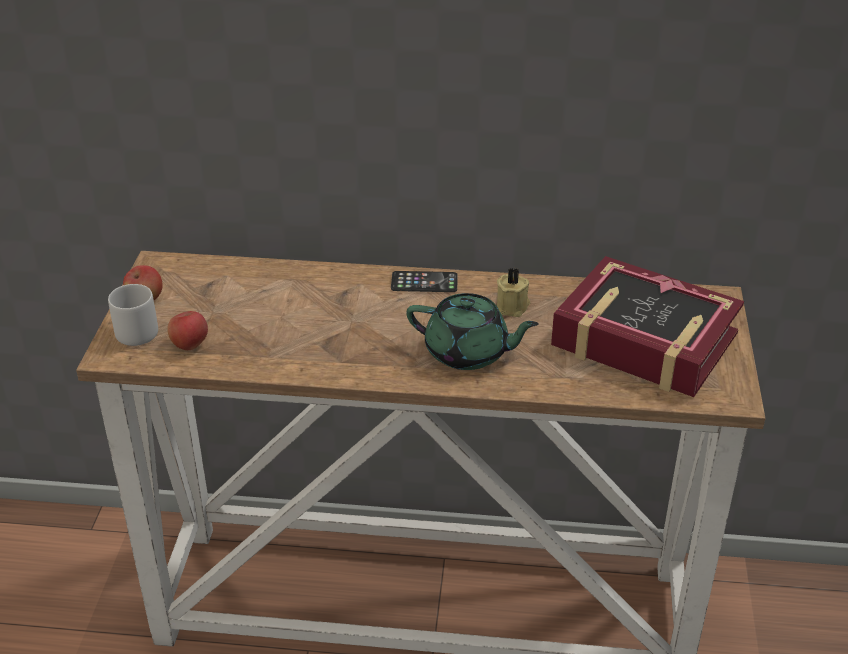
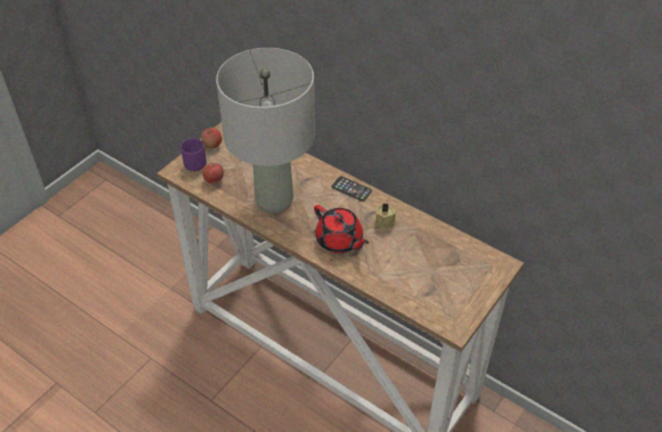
camera: 30 degrees right, 10 degrees up
grey mug [108,284,158,346] -> purple mug [181,138,207,171]
green teapot [406,293,539,370] -> red teapot [314,205,369,253]
book [551,256,744,397] -> none
none -> grey table lamp [216,48,315,213]

